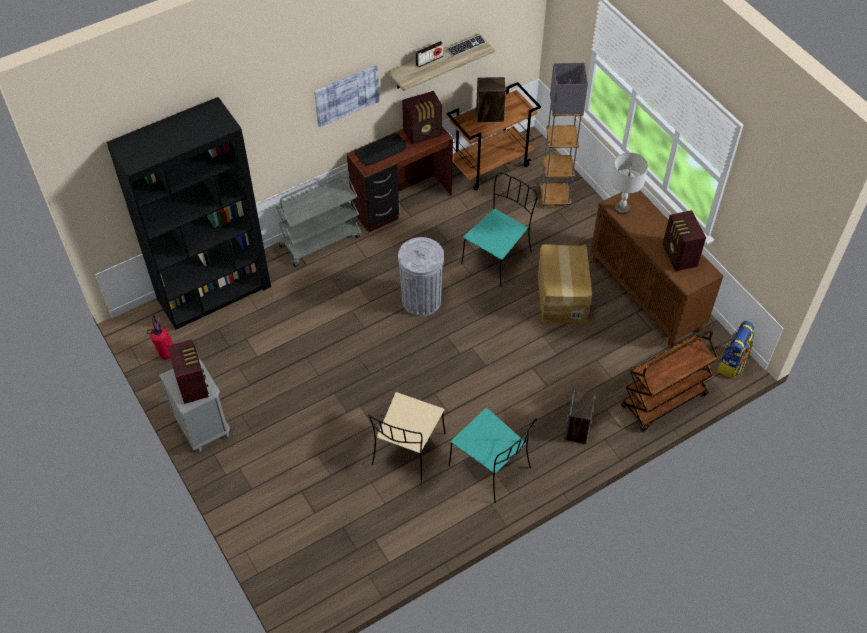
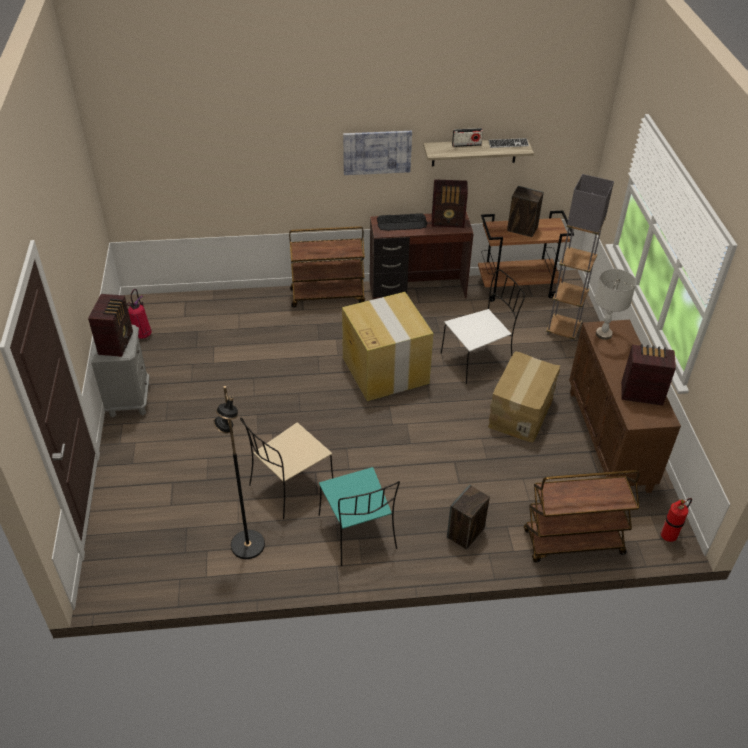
camera: 25 degrees right, 10 degrees down
black bookcase [106,97,271,330] -> none
grey cart [276,169,361,267] -> brown cart [289,226,365,307]
grey trash can [398,237,444,316] -> cardboard box [342,292,433,401]
turquoise chair [461,172,537,287] -> white chair [441,270,525,384]
radio [662,210,706,271] -> radio turned 90 degrees clockwise [621,344,676,405]
backpack [716,321,755,379] -> fire extinguisher [661,498,692,542]
none -> black floor lamp [213,386,265,559]

